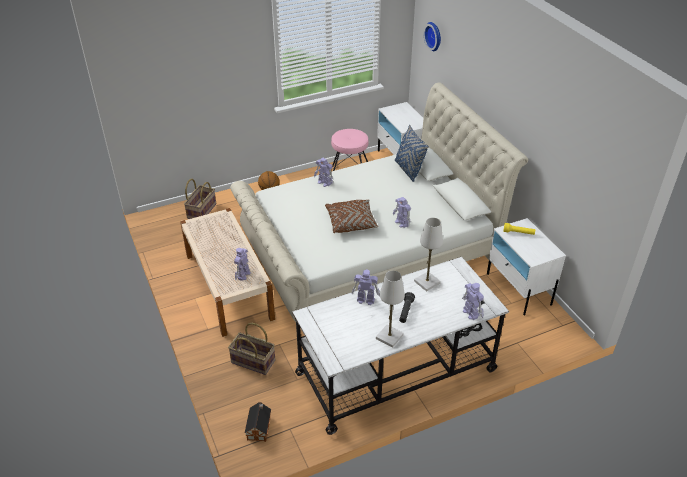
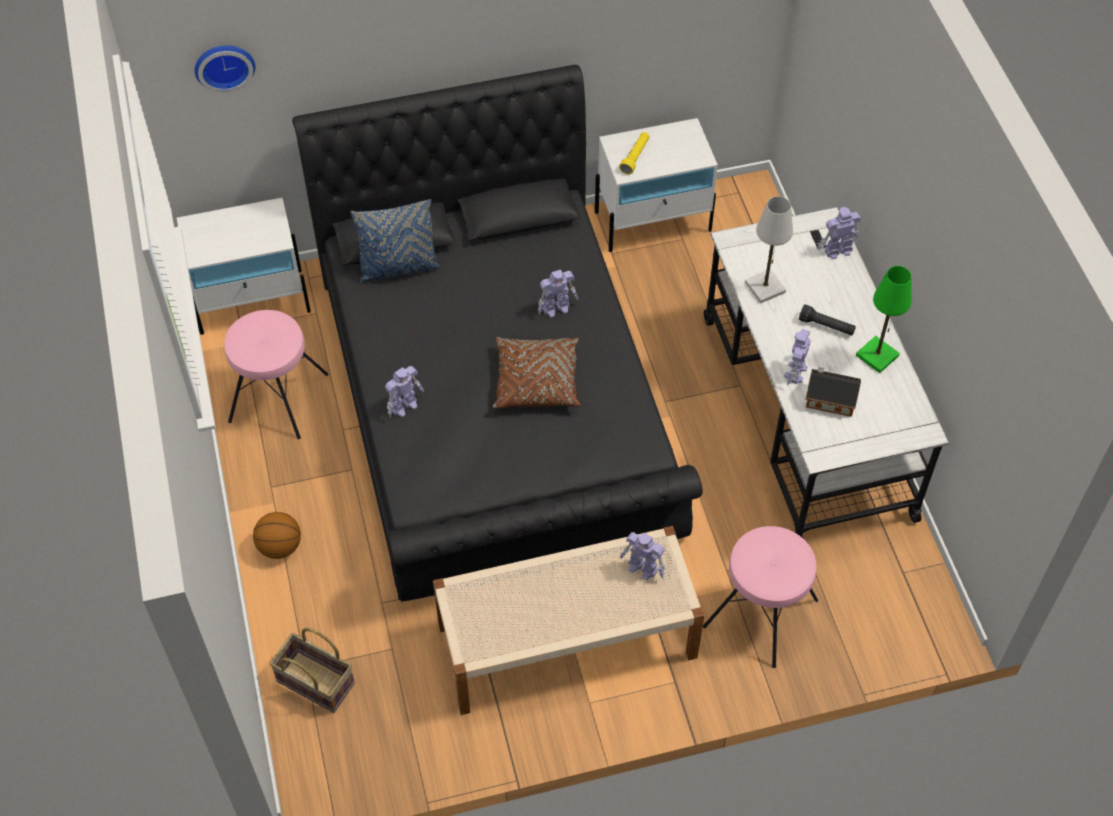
camera: 80 degrees left, 15 degrees up
basket [228,323,275,375] -> pink stool [703,526,818,668]
beige bed [230,83,528,322] -> black bed [292,65,703,602]
toy house [244,402,271,442] -> toy house moved to [806,367,861,417]
white table lamp [376,270,405,348] -> green table lamp [856,266,912,373]

